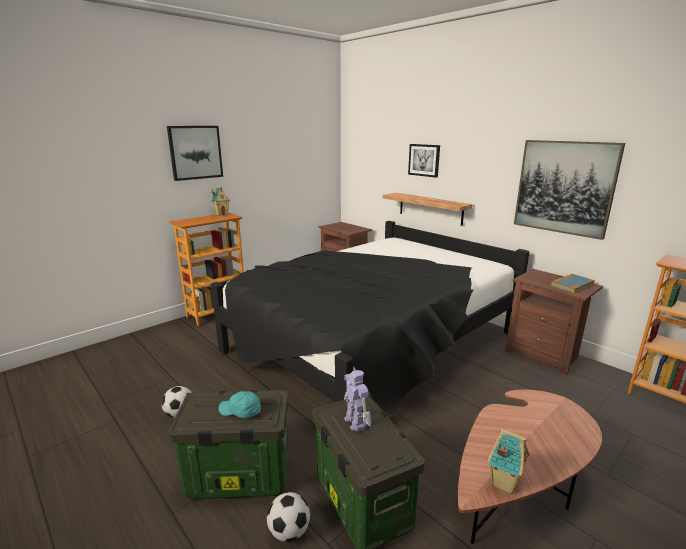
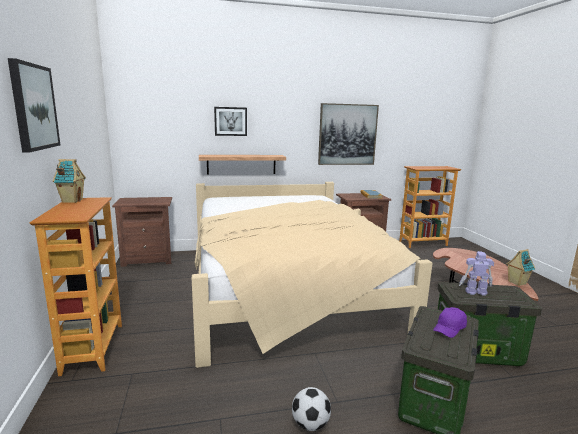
camera: 60 degrees left, 5 degrees down
black bed [211,221,529,417] -> beige bed [192,182,433,368]
turquoise cap [219,391,261,418] -> purple cap [433,307,467,338]
football [267,492,310,542] -> none

